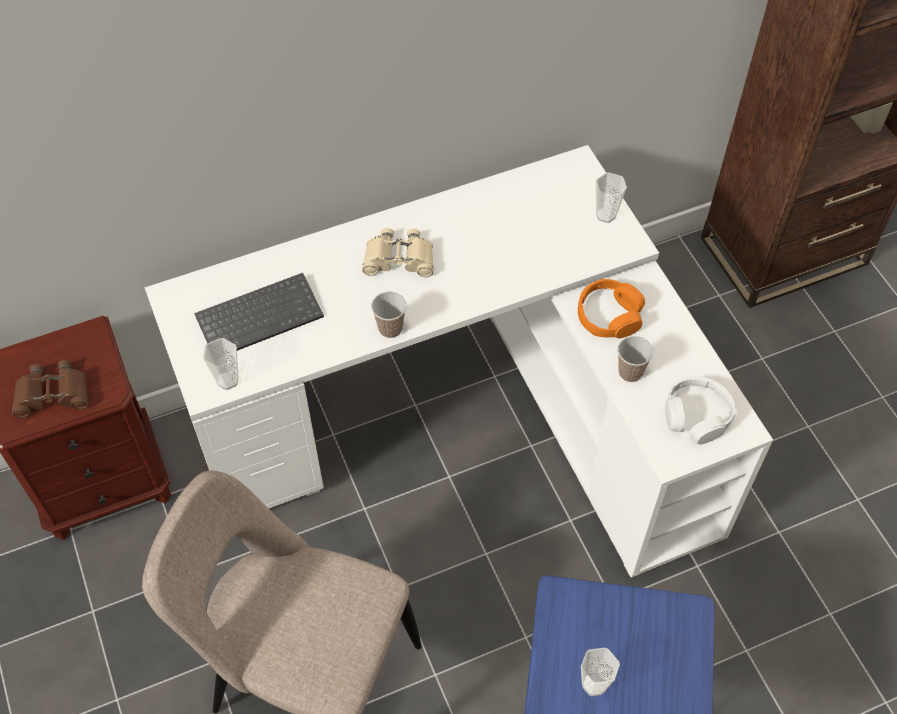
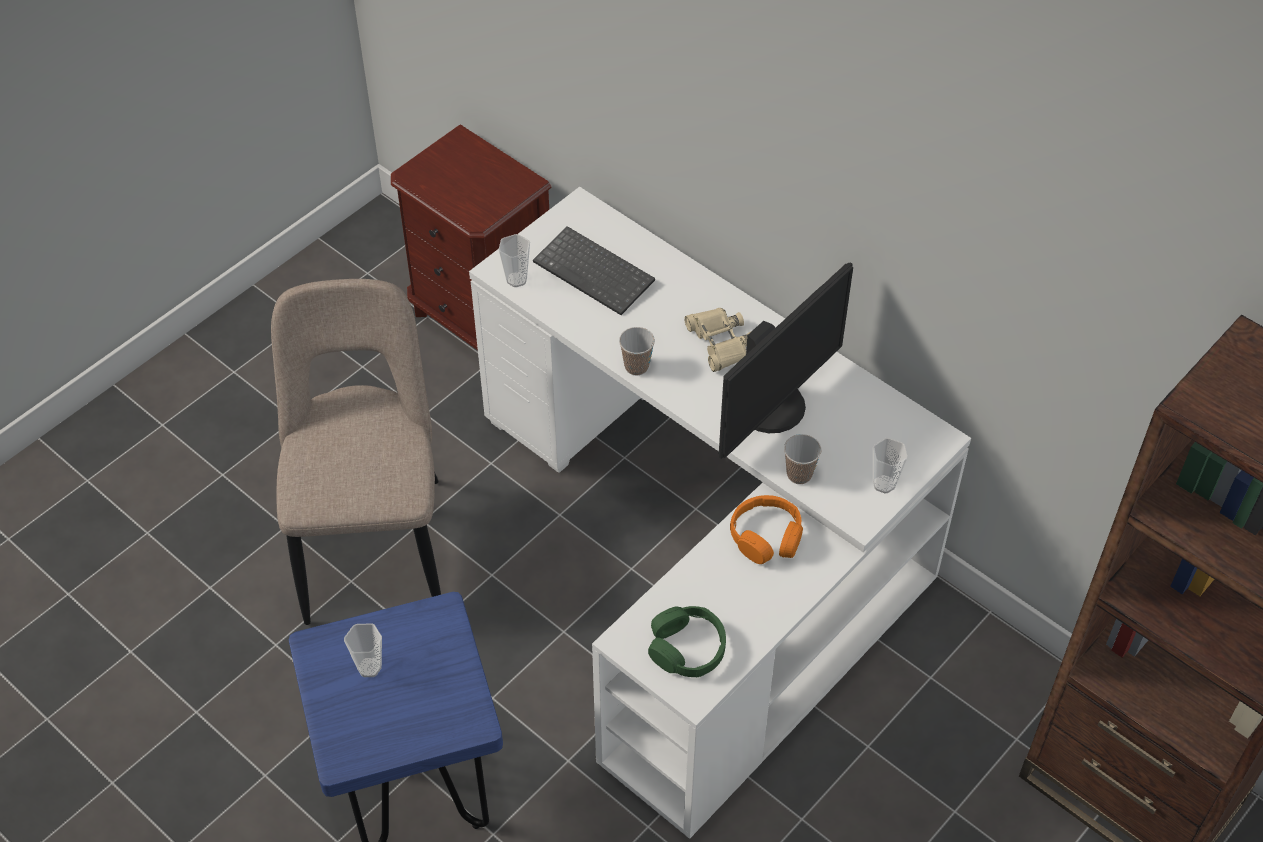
camera: 65 degrees right, 5 degrees down
brown binoculars [12,360,89,418] -> none
cup [618,336,653,382] -> cup moved to [784,434,822,484]
white headphones [665,376,736,445] -> green headphones [648,606,726,677]
none -> monitor [719,262,853,459]

